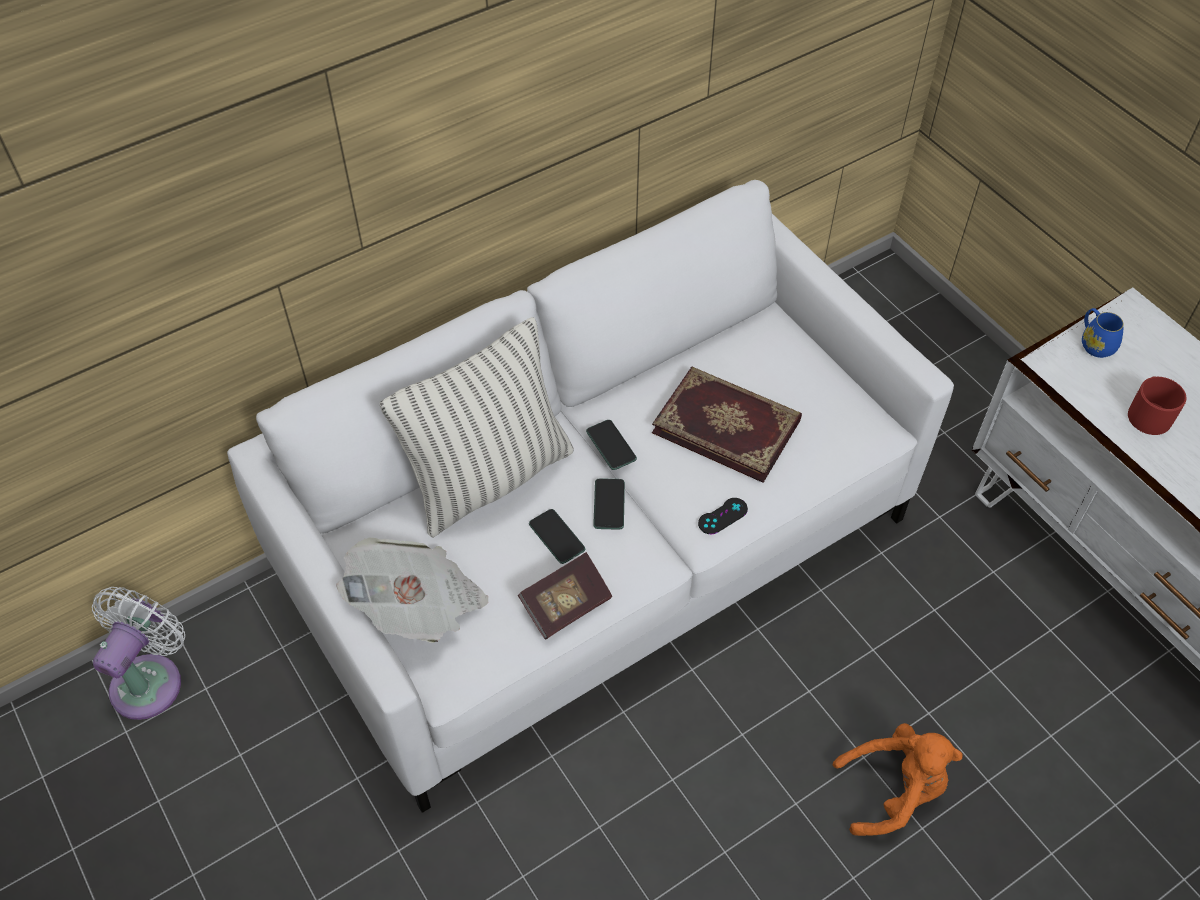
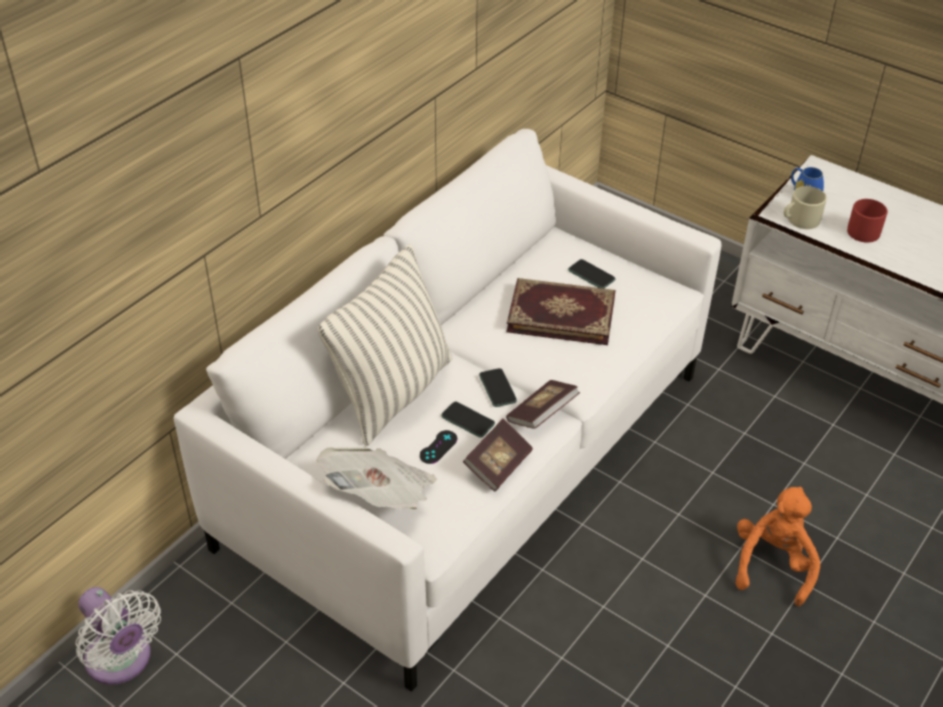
camera: 20 degrees left, 10 degrees down
white fan [92,587,185,720] -> white fan turned 135 degrees clockwise [76,587,161,685]
phone [586,420,637,470] -> phone moved to [568,259,615,289]
black game controller [698,498,748,534] -> black game controller moved to [420,430,457,464]
orange plush toy [833,723,963,836] -> orange plush toy turned 45 degrees counterclockwise [736,487,820,606]
none -> book [506,380,580,429]
none -> beige mug [784,186,827,229]

